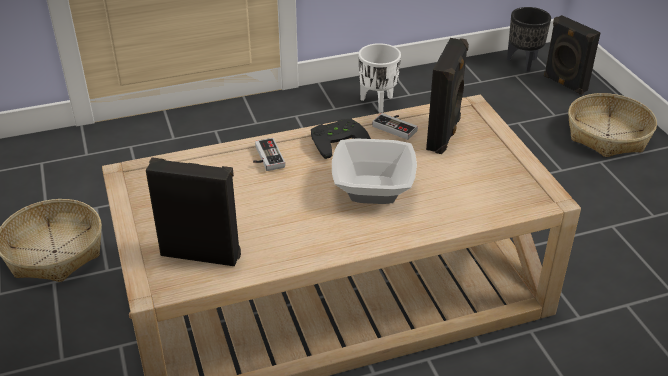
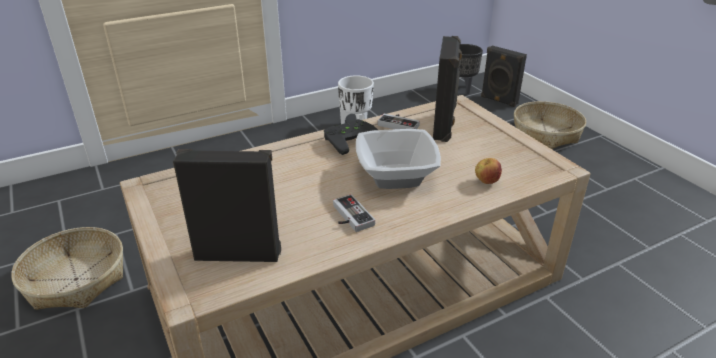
camera: 10 degrees left, 5 degrees down
game controller [253,138,285,171] -> game controller moved to [333,194,375,232]
none -> apple [475,158,502,184]

